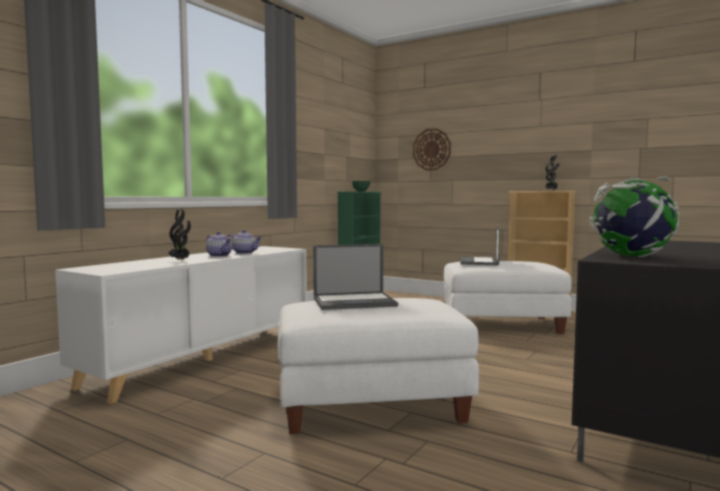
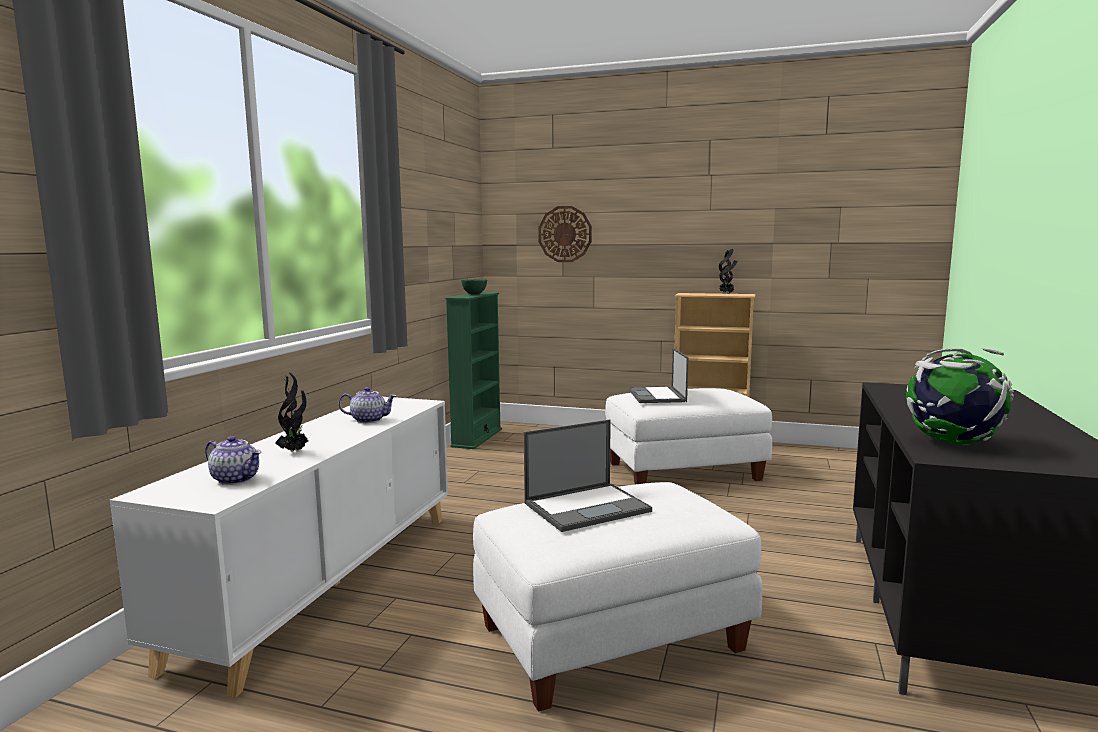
camera: 15 degrees left, 5 degrees up
teapot [206,231,232,257] -> teapot moved to [205,436,261,485]

